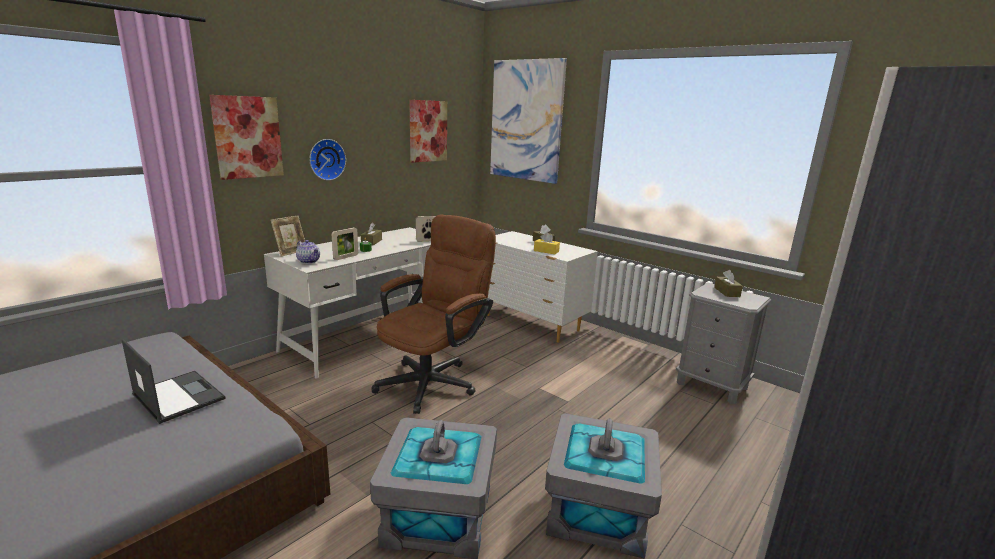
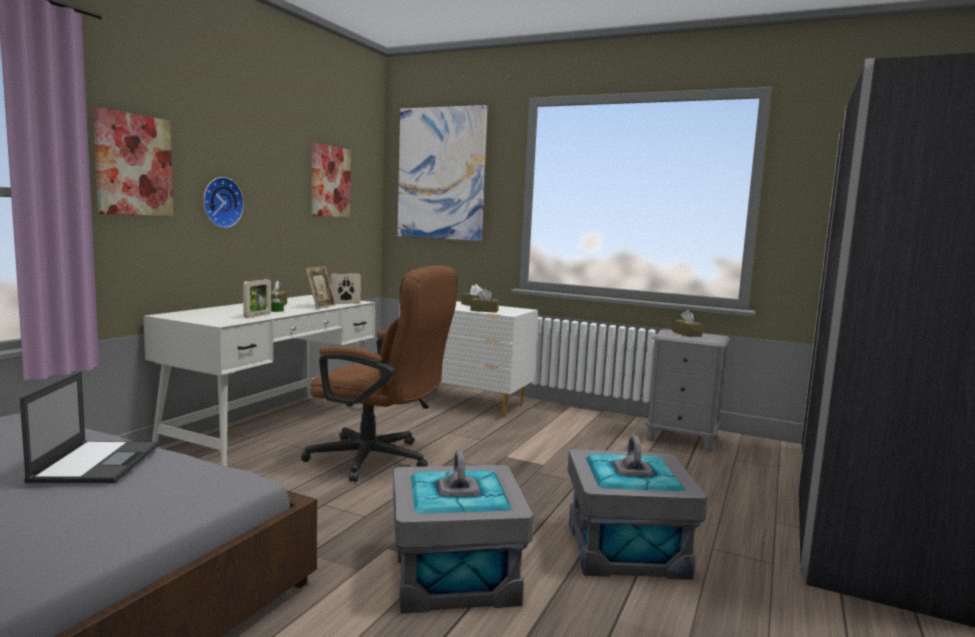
camera: 15 degrees left, 10 degrees down
laptop [122,339,226,424] -> laptop turned 60 degrees clockwise [20,371,159,483]
picture frame [270,216,305,257] -> picture frame moved to [305,267,336,309]
teapot [296,240,320,264] -> none
brown office chair [372,215,496,414] -> brown office chair turned 90 degrees clockwise [301,265,457,482]
yellow tissue box [534,232,560,254] -> brown tissue box [470,289,499,313]

